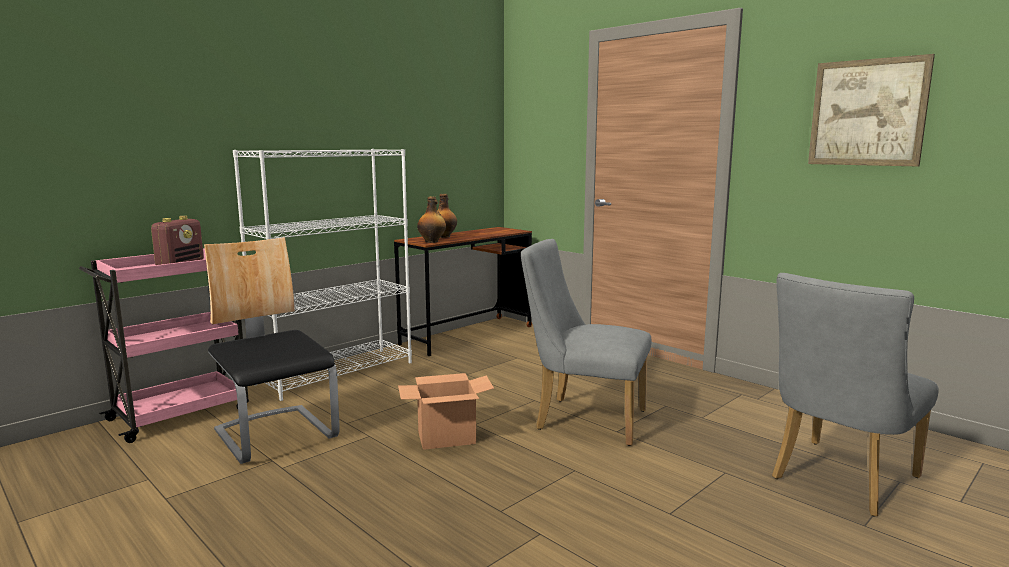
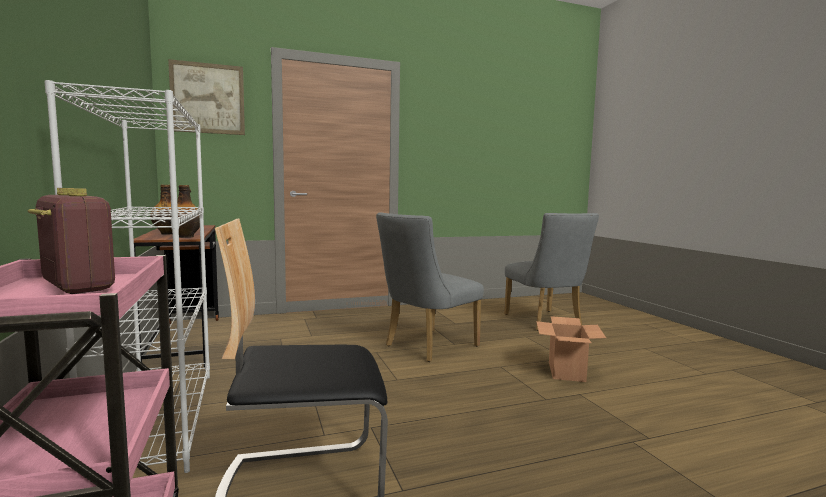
camera: 65 degrees left, 5 degrees down
cardboard box [398,373,494,450] -> cardboard box moved to [536,316,606,382]
picture [808,54,935,166] -> picture moved to [168,59,245,135]

